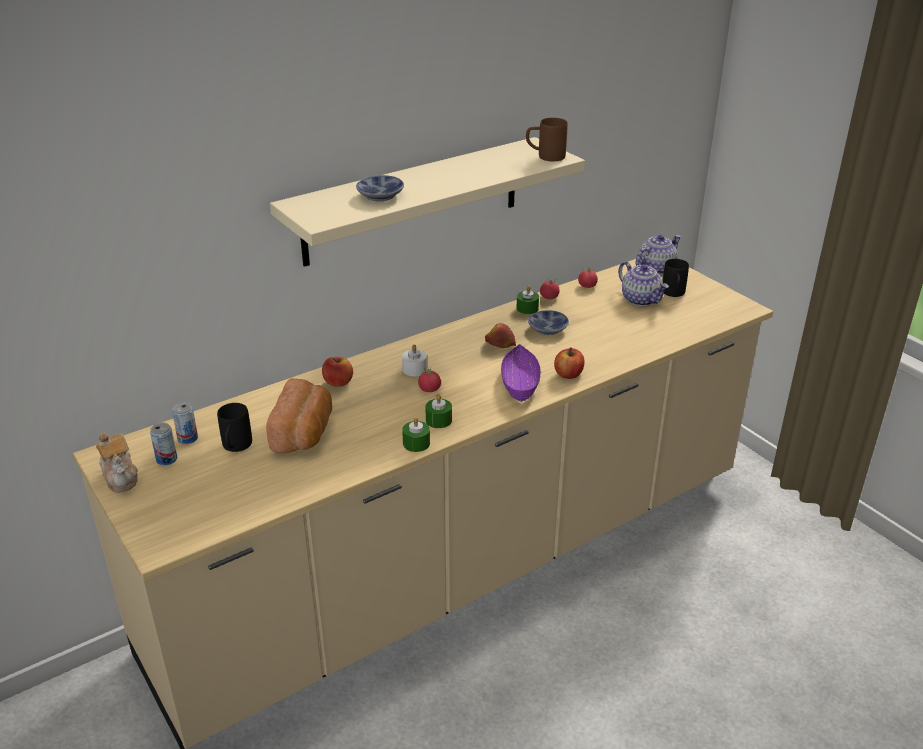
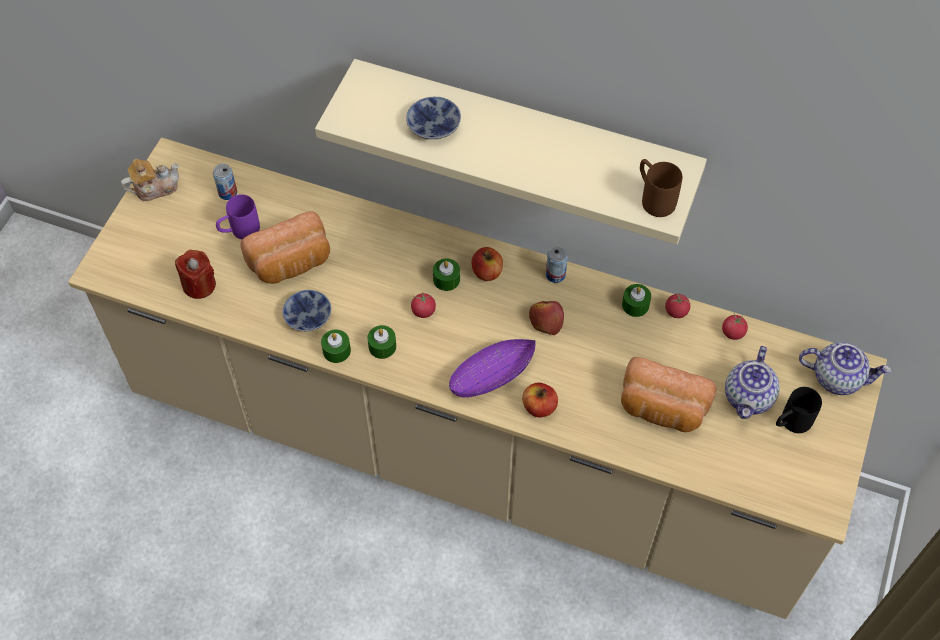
camera: 55 degrees right, 25 degrees up
teapot [96,433,138,493] -> teapot turned 135 degrees counterclockwise [121,159,179,201]
can [150,423,177,465] -> can moved to [546,246,568,283]
black mug [217,403,252,452] -> purple mug [216,194,260,239]
apple [322,357,353,387] -> apple moved to [472,247,503,281]
white candle [402,345,427,376] -> green candle [433,258,460,291]
bowl [528,310,569,335] -> bowl moved to [282,290,332,331]
none -> red candle [175,250,216,299]
none -> bread [621,357,716,432]

